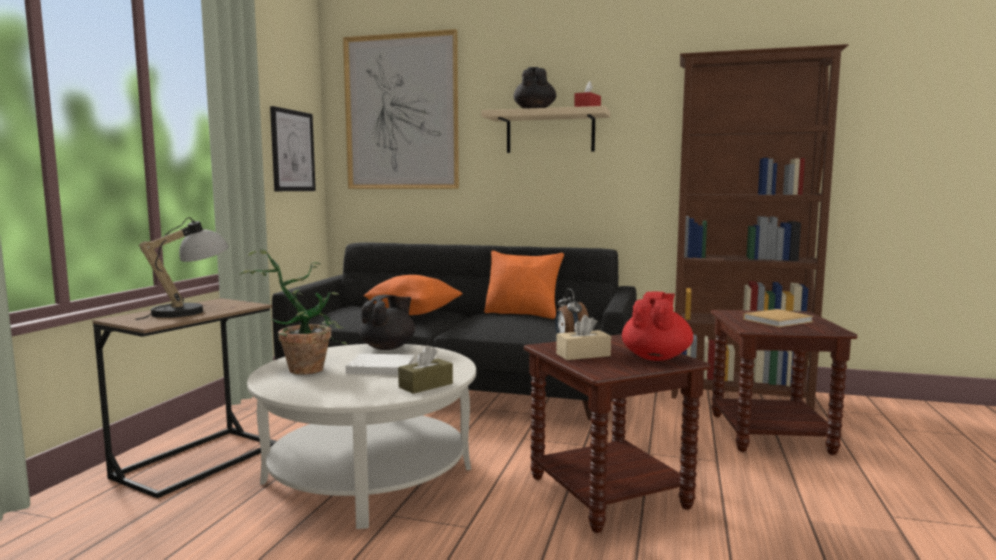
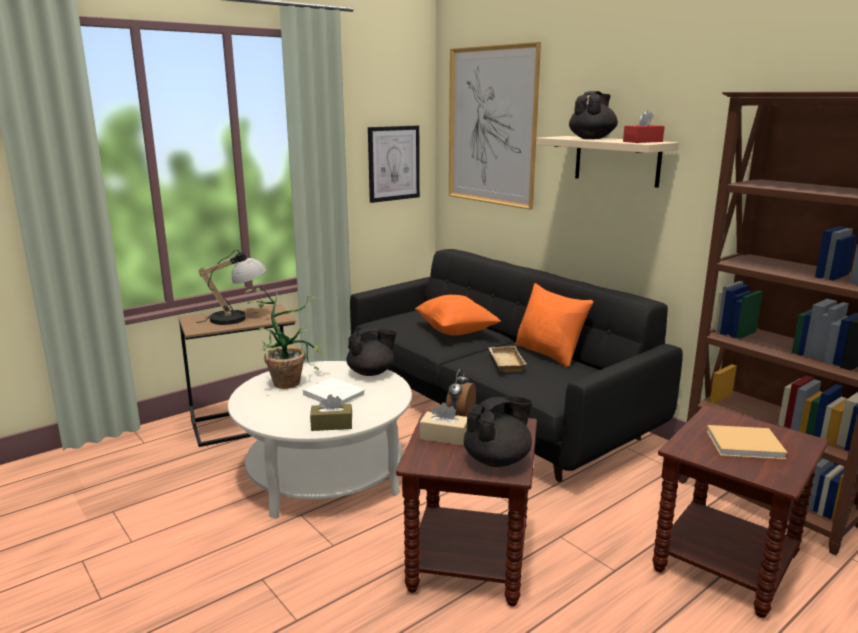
camera: 35 degrees right, 10 degrees up
red teapot [622,291,693,361] -> black teapot [464,396,533,467]
none -> beige tray [489,346,527,372]

